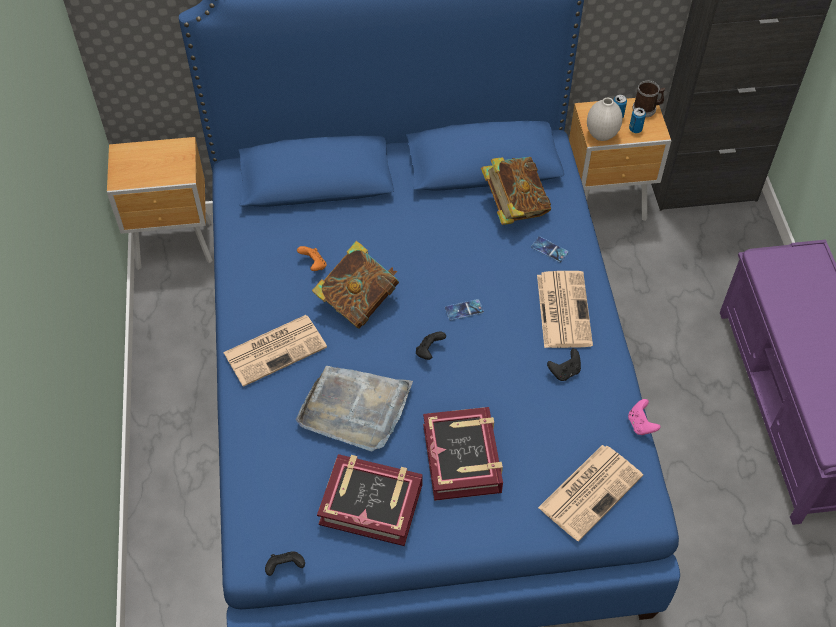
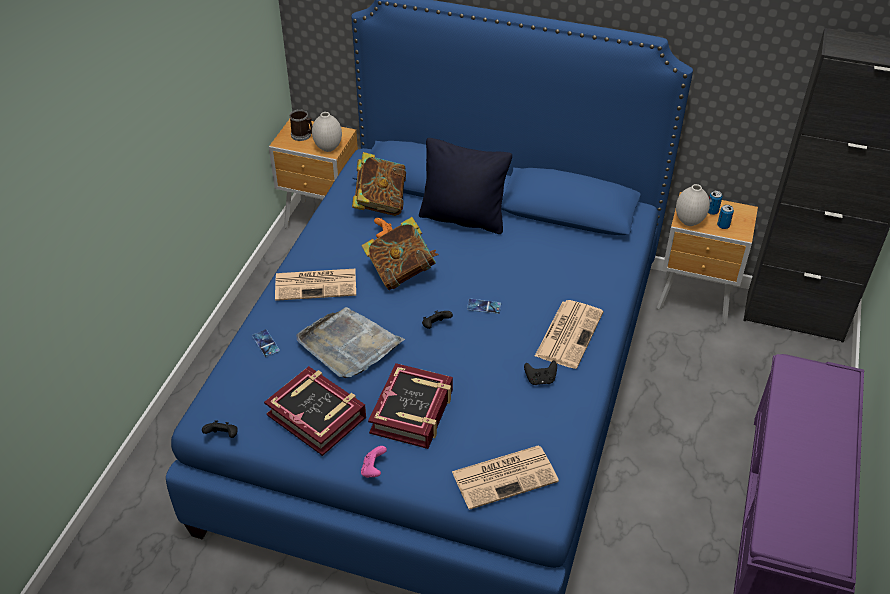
camera: 25 degrees right, 10 degrees down
book [481,157,551,225] -> book moved to [352,152,406,216]
phone [531,236,569,263] -> phone moved to [252,329,280,357]
pink game controller [628,399,661,435] -> pink game controller moved to [361,446,387,478]
mug [632,81,665,117] -> mug moved to [290,109,312,141]
none -> white vase [312,112,342,152]
none -> black pillow [419,138,512,234]

